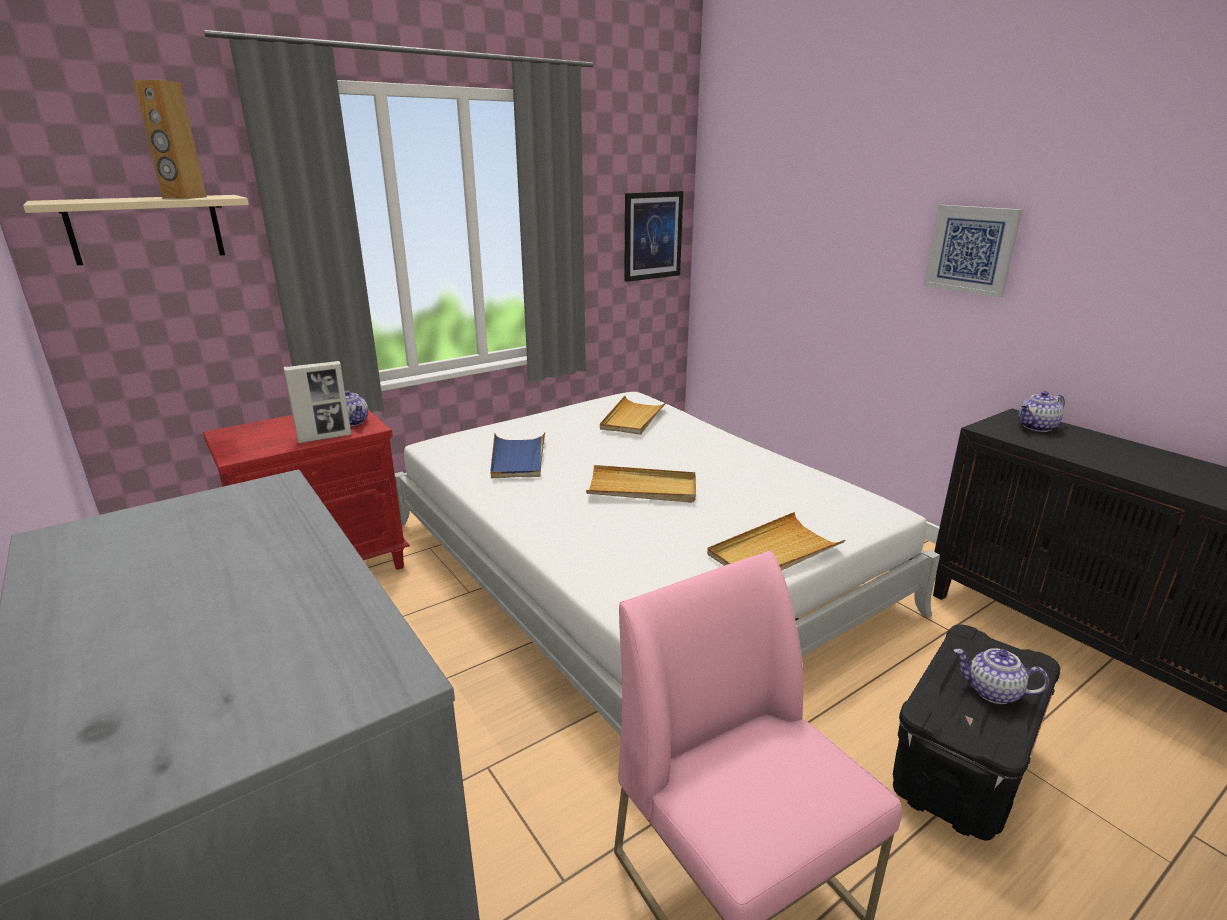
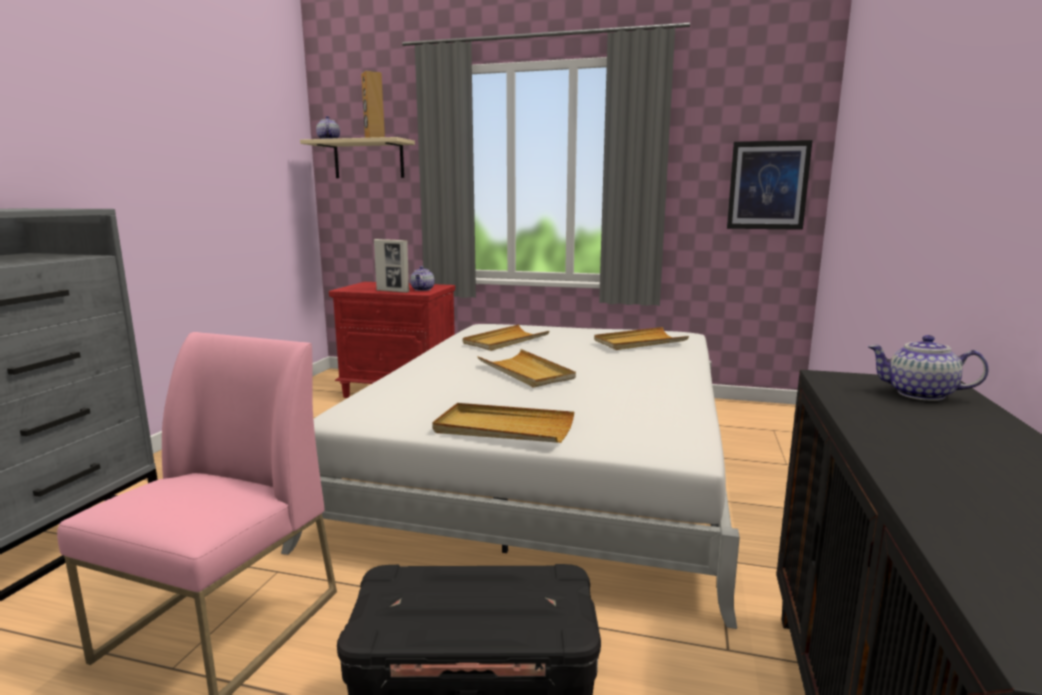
camera: 50 degrees right, 10 degrees down
blue tray [490,432,545,478] -> beige tray [463,324,549,351]
picture [924,205,1023,298] -> none
teapot [954,648,1049,704] -> teapot moved to [316,116,340,139]

